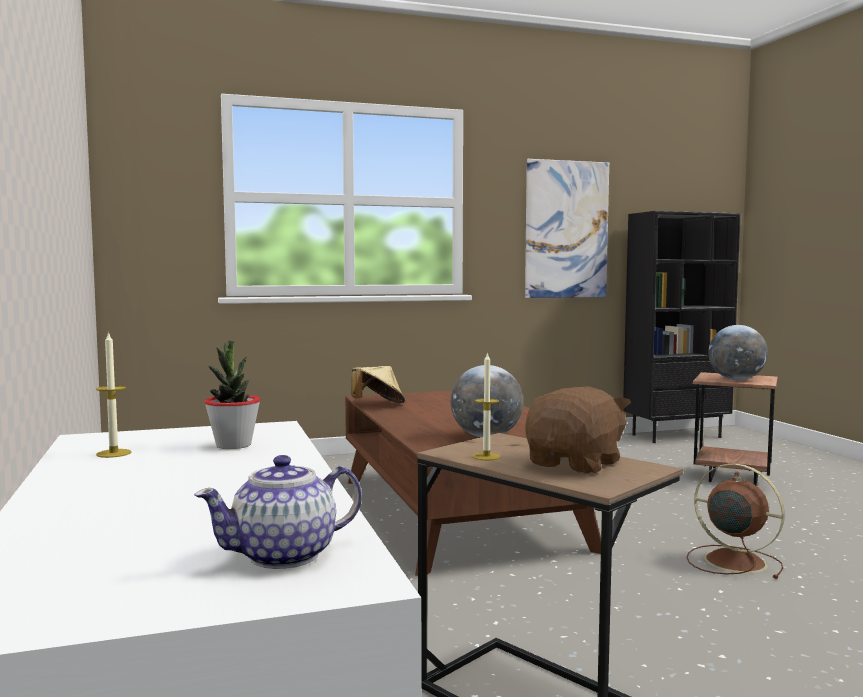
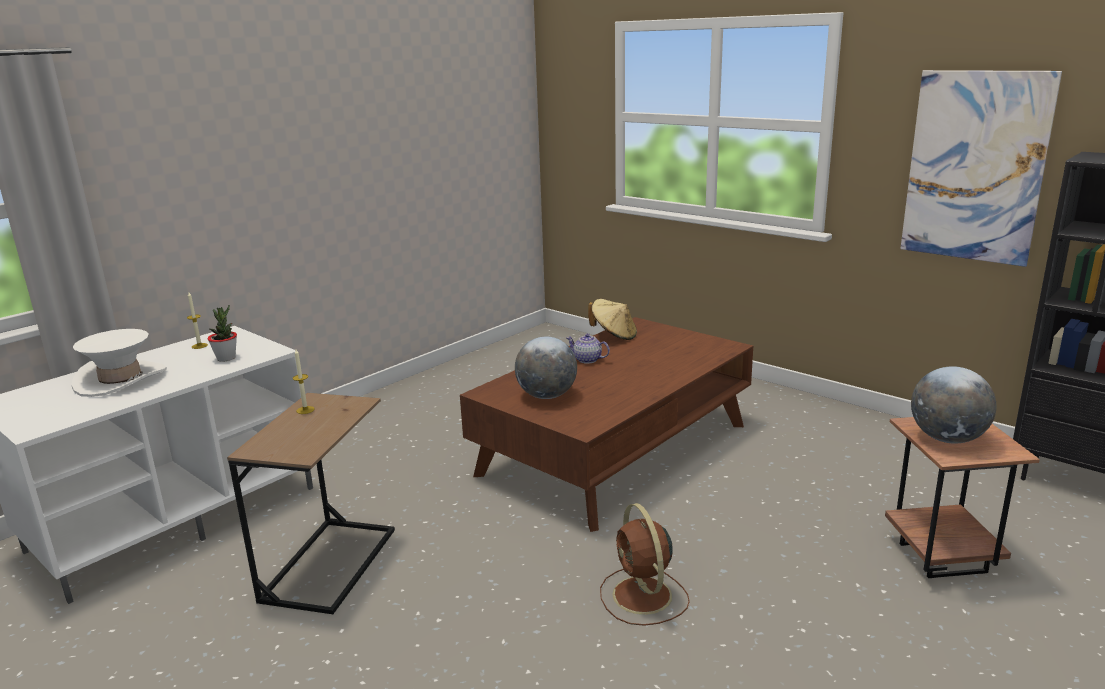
camera: 60 degrees right, 15 degrees up
teapot [194,455,362,569] -> teapot moved to [566,334,610,364]
brown plush toy [525,386,631,474] -> none
brown fan [687,463,785,579] -> brown fan turned 150 degrees clockwise [600,503,690,626]
none -> white hat [71,329,167,397]

